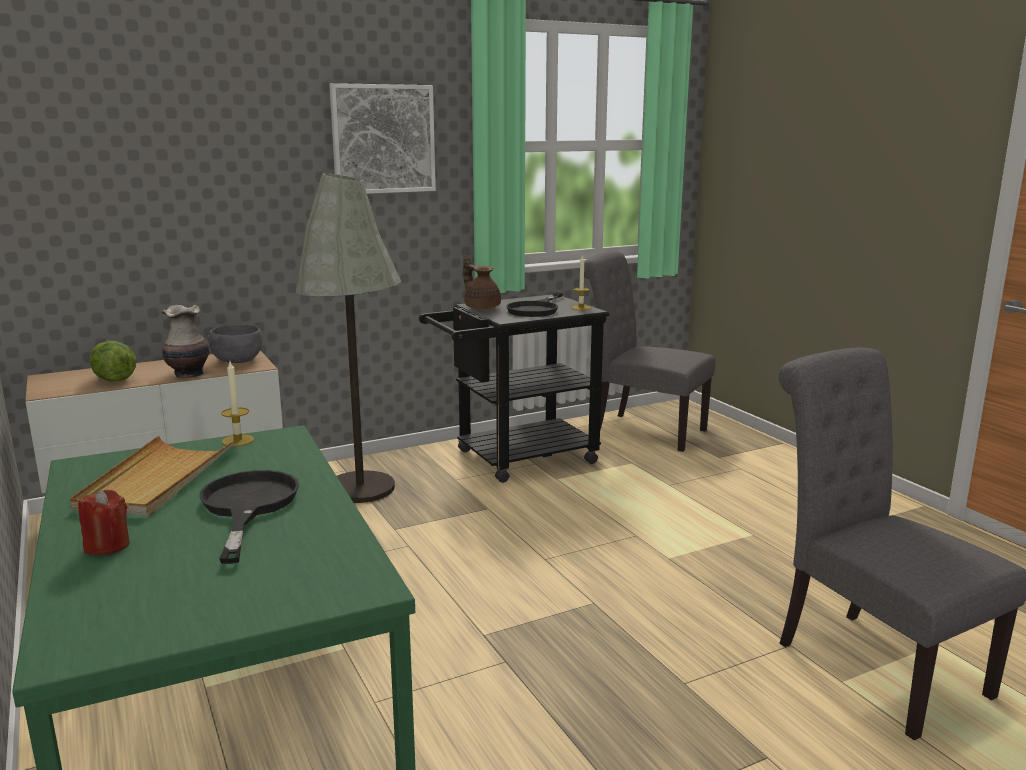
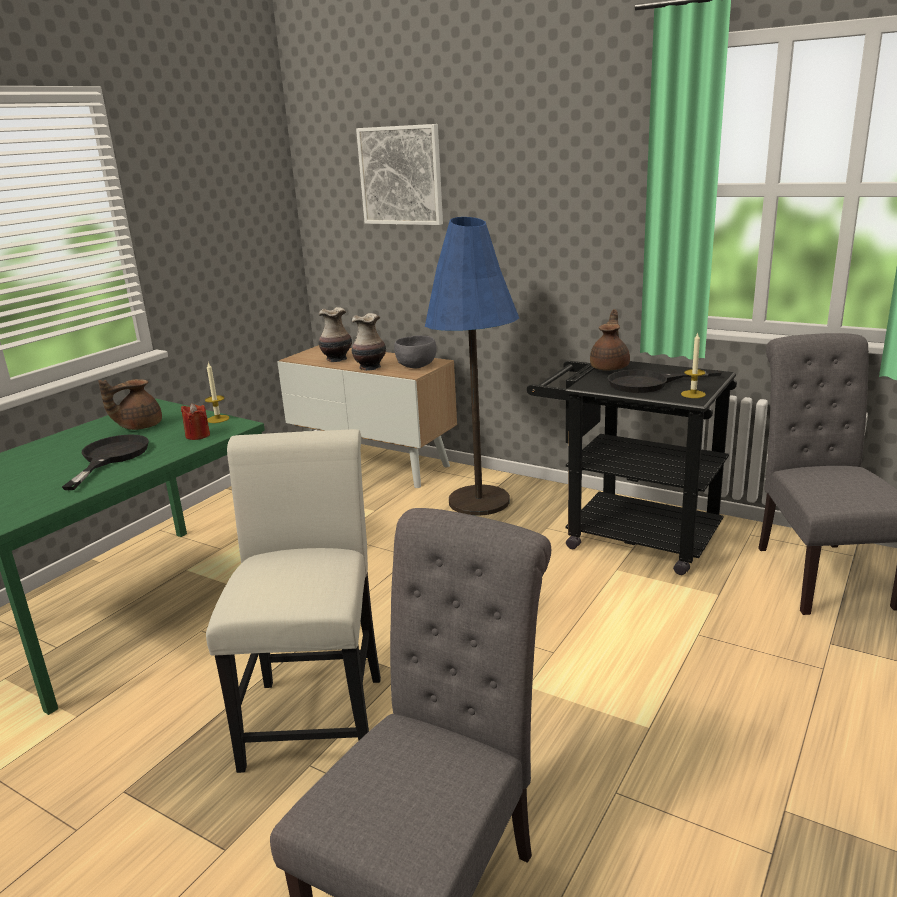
camera: 60 degrees right, 5 degrees up
beige tray [69,436,234,515] -> brown teapot [98,379,162,430]
red candle [78,490,130,555] -> red candle moved to [181,403,210,440]
lettuce [89,341,136,381] -> vase [319,307,352,362]
black frying pan [200,470,299,564] -> black frying pan turned 45 degrees counterclockwise [62,434,149,490]
grey floor lamp [296,173,401,503] -> blue floor lamp [425,217,519,516]
picture [329,83,436,194] -> picture moved to [356,124,443,225]
none -> white chair [206,429,381,773]

